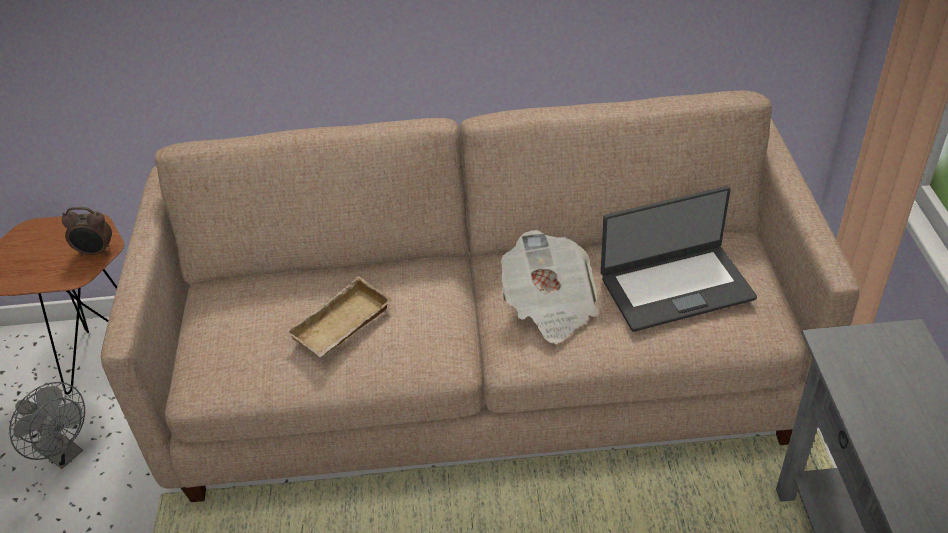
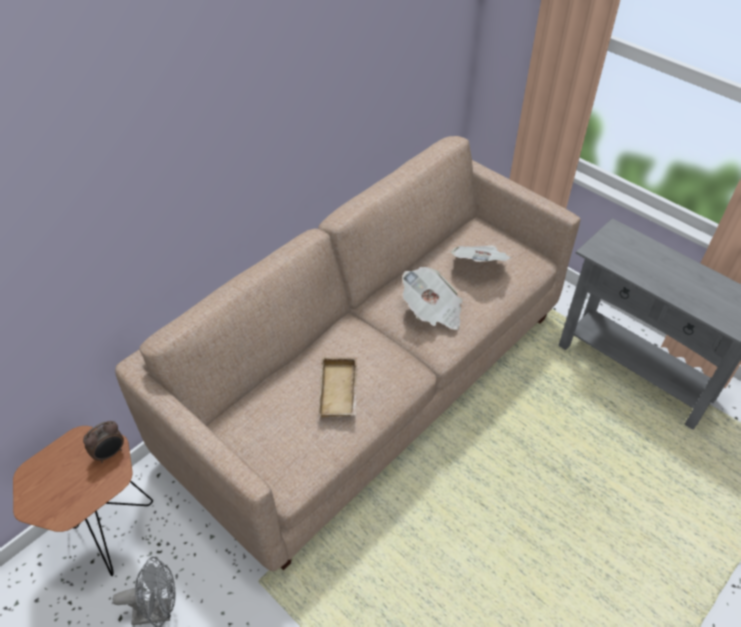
camera: 45 degrees left, 5 degrees up
laptop [601,186,757,332] -> newspaper [451,245,512,262]

